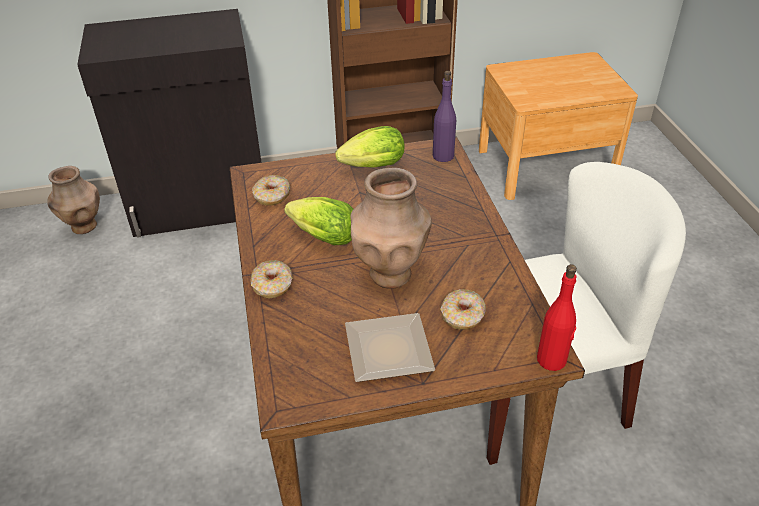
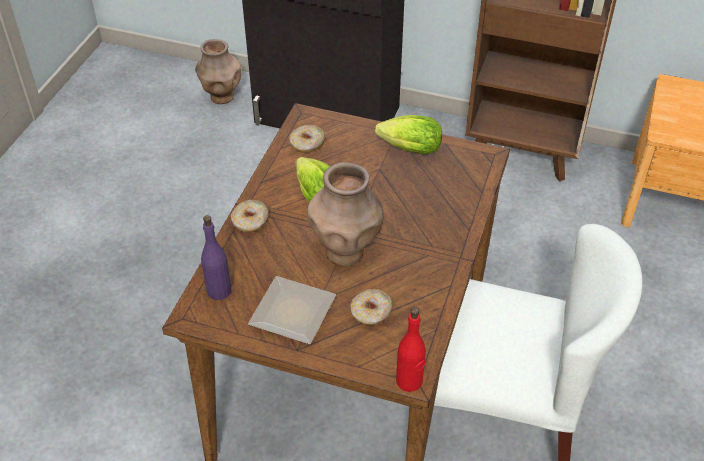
camera: 30 degrees right, 5 degrees up
purple bottle [433,71,456,162] -> purple bottle moved to [201,215,231,300]

